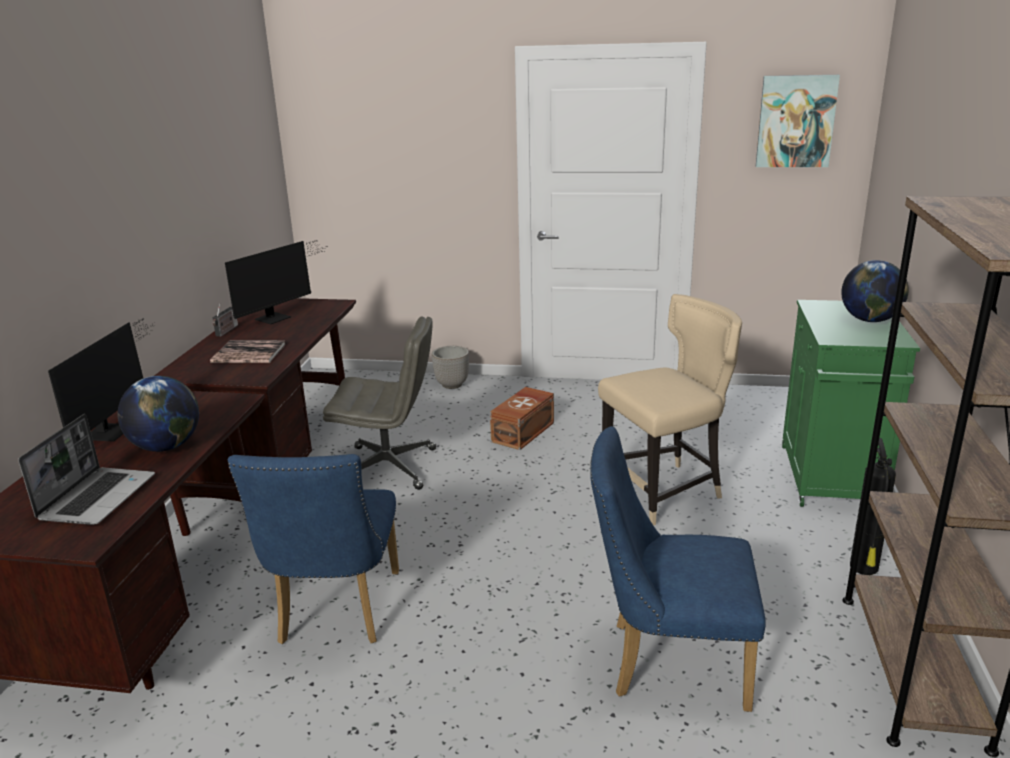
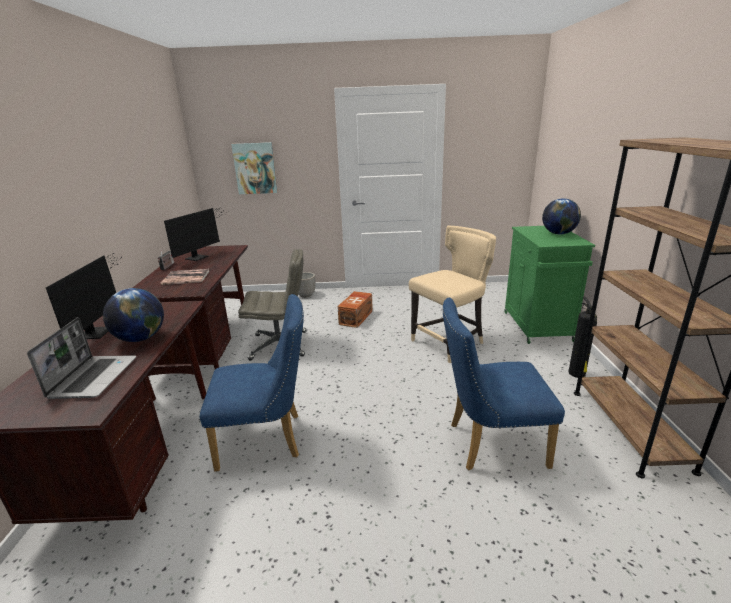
camera: 10 degrees left, 0 degrees up
blue chair [228,454,399,644] -> blue chair turned 90 degrees counterclockwise [200,294,304,472]
picture [756,75,840,167] -> picture moved to [231,142,277,194]

